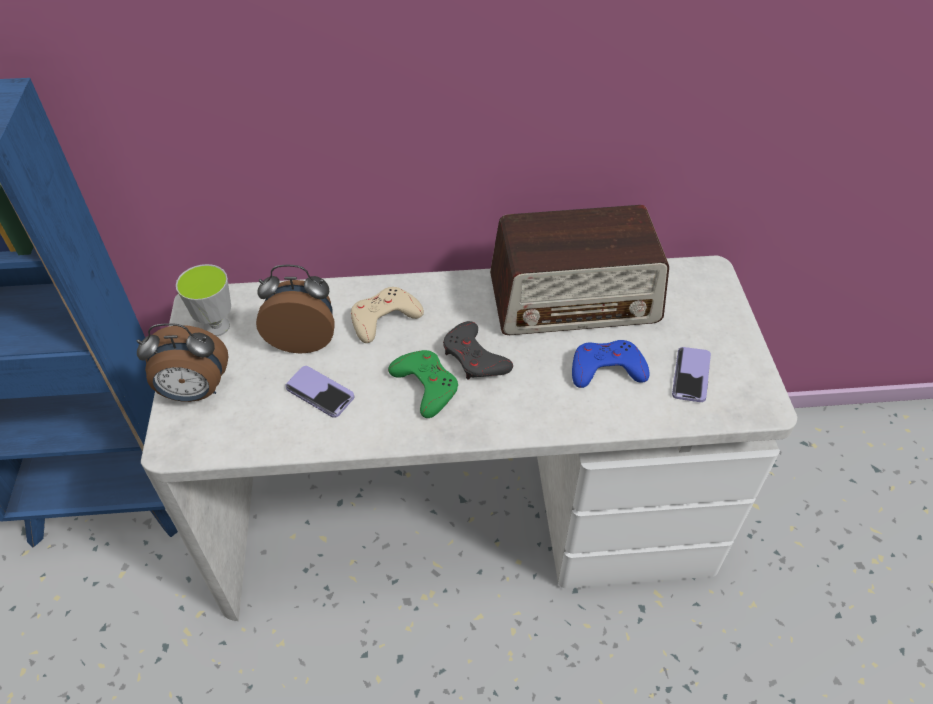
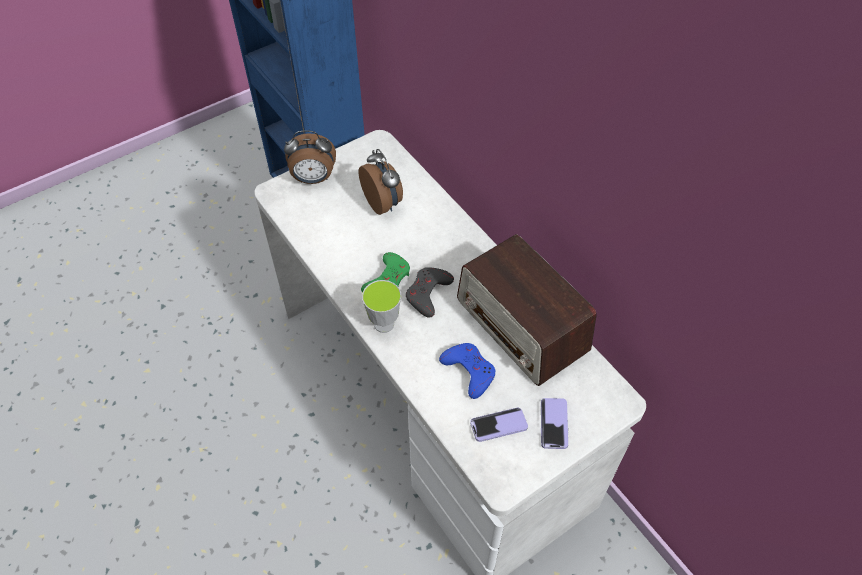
camera: 60 degrees right, 5 degrees up
alarm clock [137,323,228,402] -> alarm clock turned 60 degrees counterclockwise [284,130,336,184]
cup [176,264,231,336] -> cup moved to [362,280,401,333]
phone [285,366,354,418] -> phone moved to [541,398,568,449]
beige game controller [351,287,424,343] -> none

